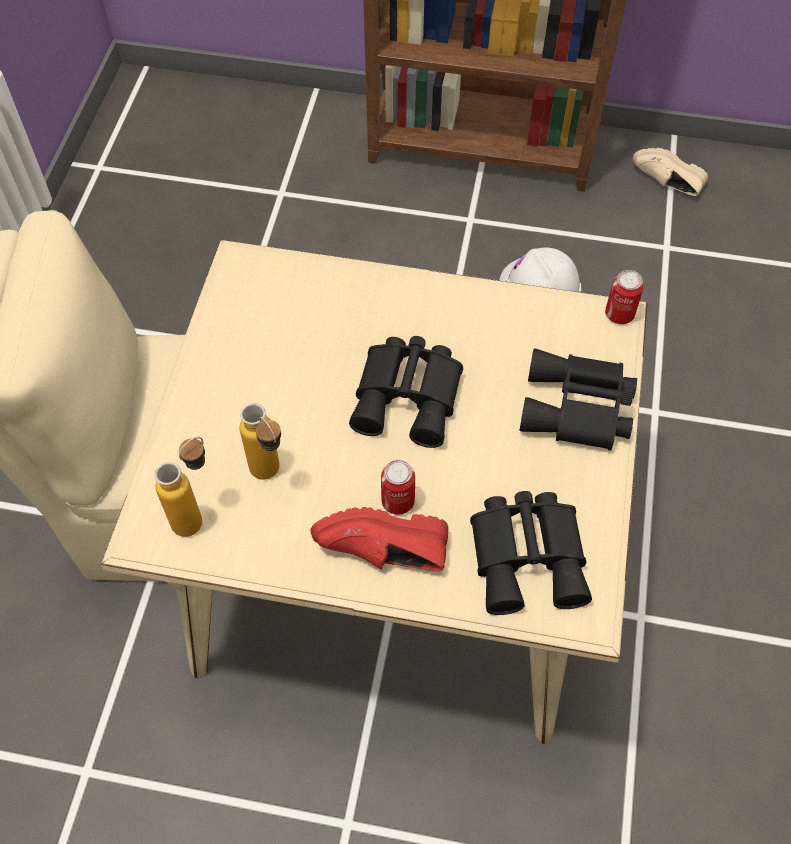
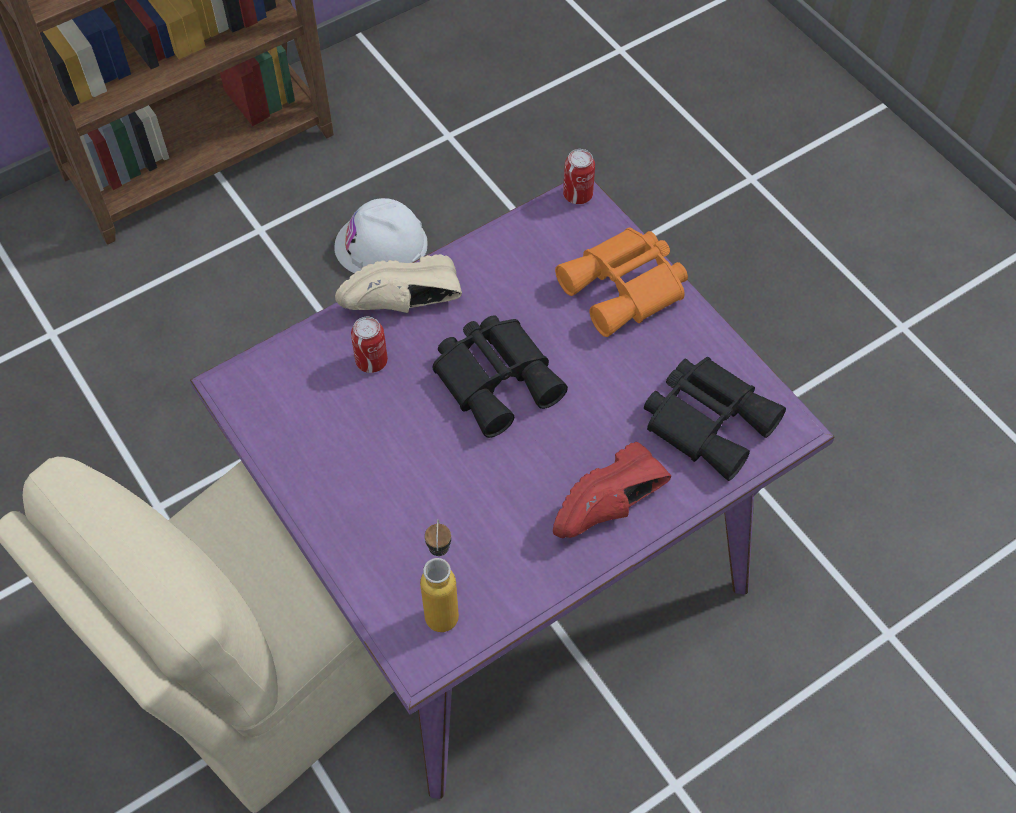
camera: 45 degrees left, 0 degrees up
beige dining table [101,240,648,744] -> purple dining table [190,181,834,799]
bottle [240,403,281,480] -> none
can [381,460,415,515] -> can moved to [351,317,388,373]
black binoculars [519,348,637,451] -> orange binoculars [555,227,688,337]
beige shoe [633,148,708,196] -> beige shoe moved to [335,254,462,313]

